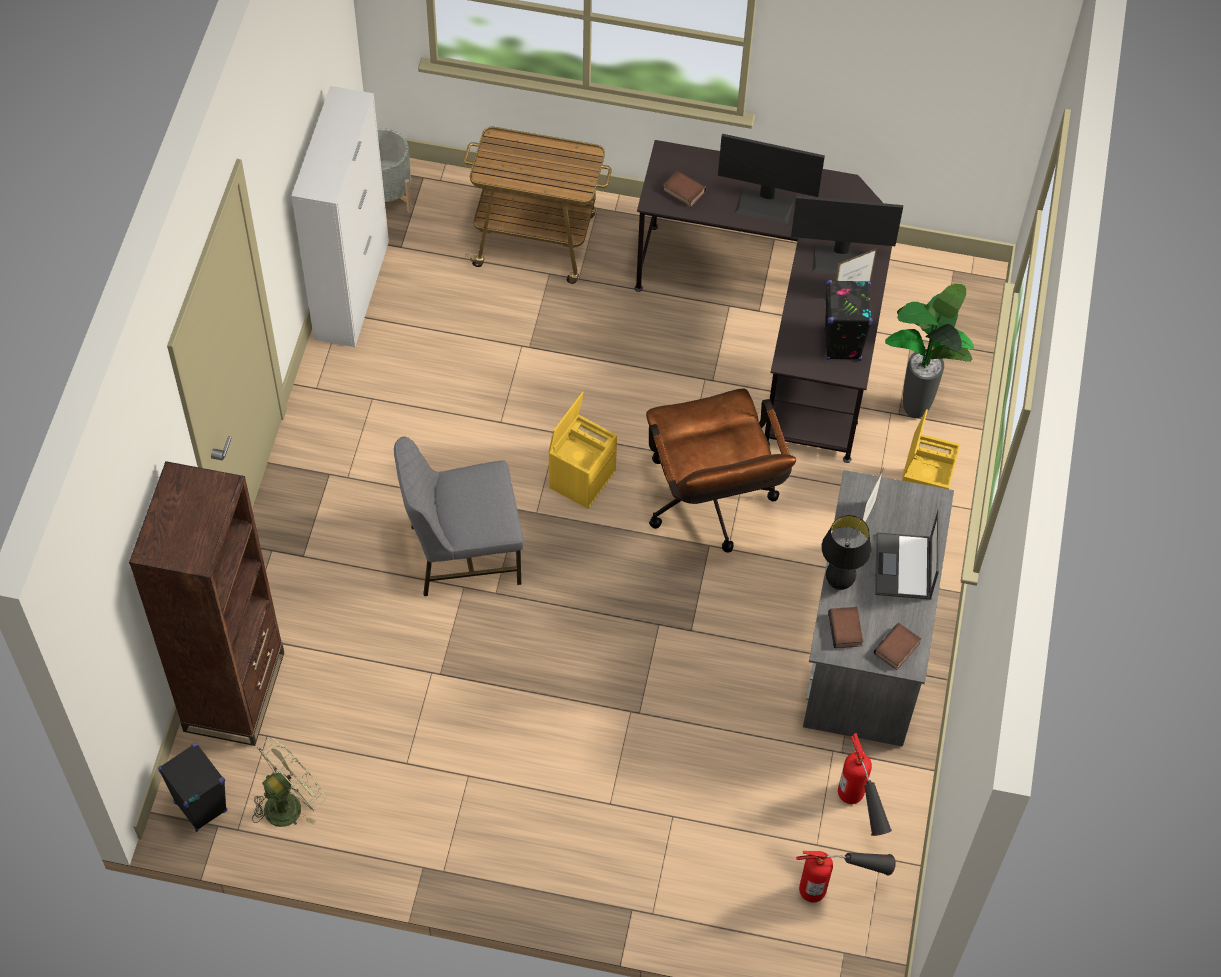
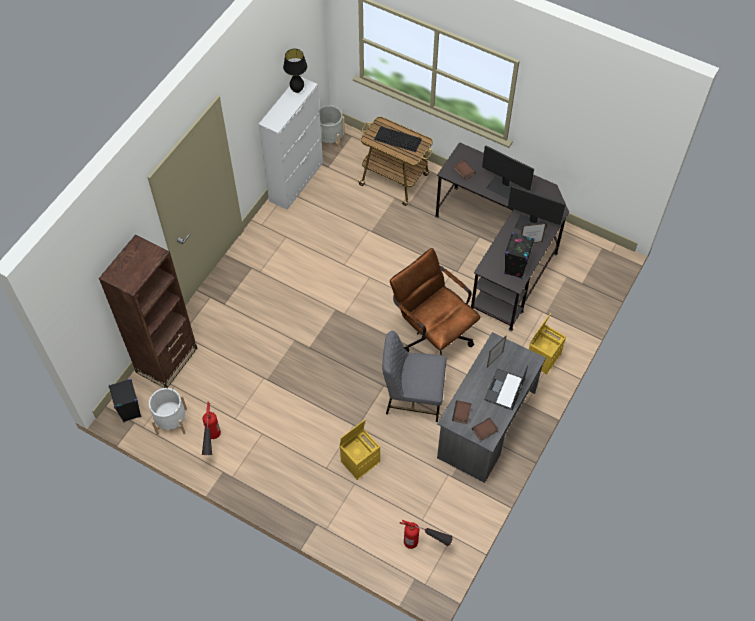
camera: 20 degrees right, 0 degrees up
green fan [252,738,325,827] -> white planter [149,388,187,435]
grey chair [394,436,524,596] -> grey chair moved to [382,331,446,422]
yellow storage box [548,392,617,509] -> yellow storage box moved to [340,420,380,480]
brown office chair [646,389,796,553] -> brown office chair turned 135 degrees clockwise [390,248,481,355]
black table lamp [821,515,872,590] -> black table lamp moved to [283,49,307,93]
fire extinguisher [838,733,892,836] -> fire extinguisher moved to [201,401,221,455]
potted plant [885,284,974,418] -> none
none -> keyboard [374,126,422,152]

